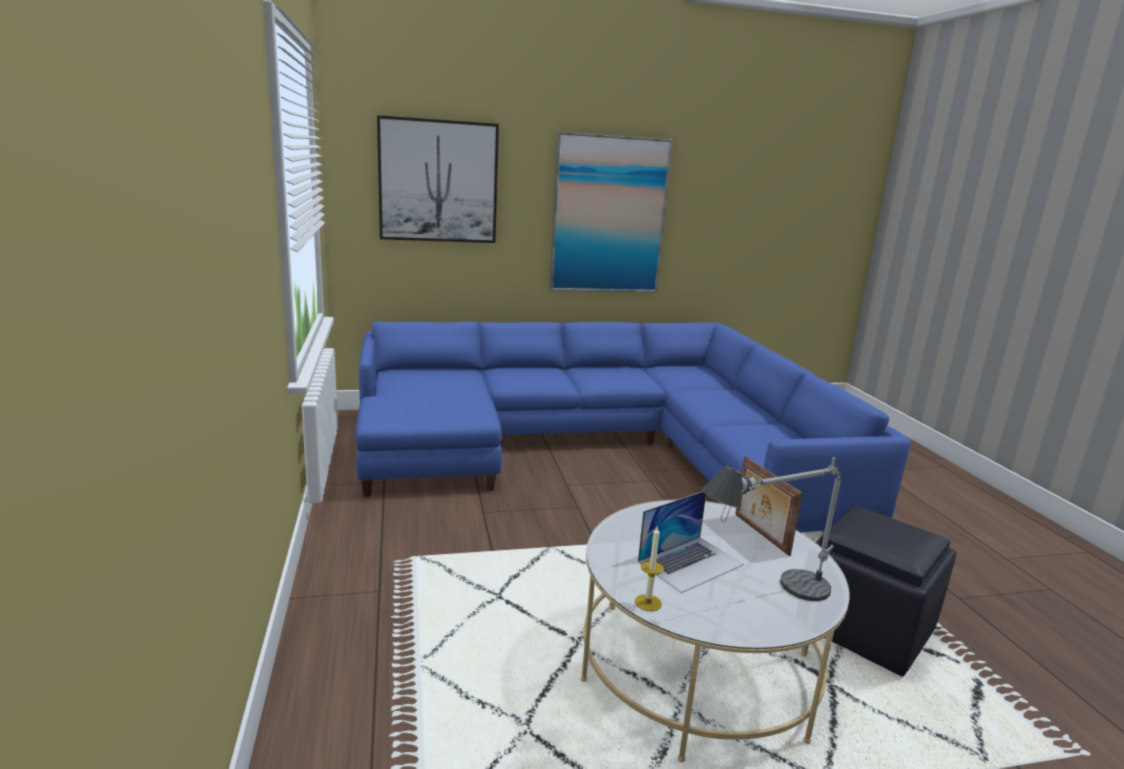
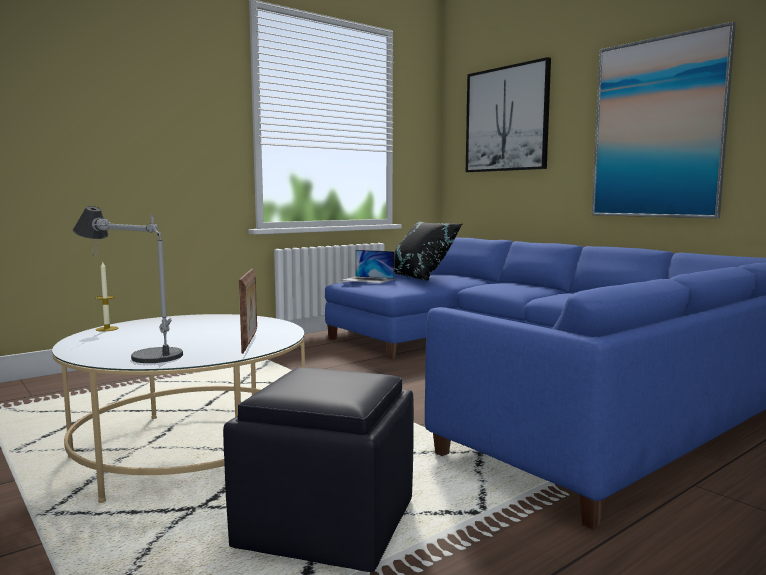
camera: 65 degrees right, 10 degrees down
laptop [638,491,744,593] -> laptop moved to [341,250,394,283]
picture frame [735,456,803,556] -> picture frame turned 135 degrees clockwise [239,269,257,354]
none -> black pillow [394,221,462,280]

